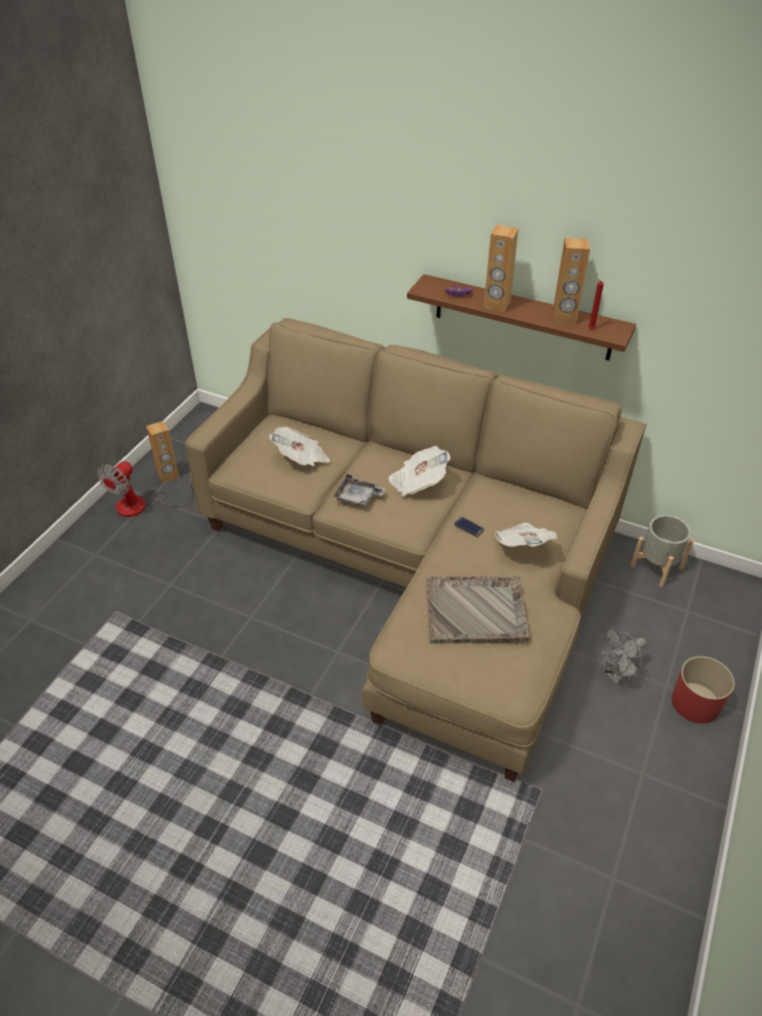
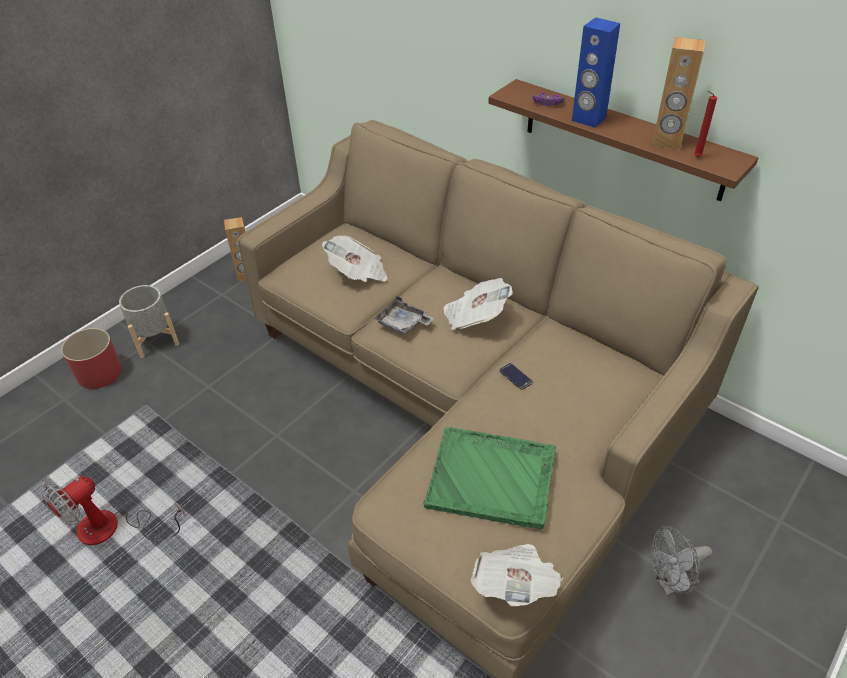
camera: 15 degrees right, 0 degrees up
fan [97,461,194,517] -> fan moved to [42,476,185,545]
grey tray [427,576,529,644] -> green tray [423,427,556,529]
brown speaker [484,225,518,312] -> blue speaker [572,17,620,128]
newspaper [495,523,557,547] -> newspaper moved to [471,544,563,606]
grey planter [631,515,694,587] -> grey planter moved to [119,285,179,358]
red planter [672,656,735,724] -> red planter moved to [61,328,122,389]

